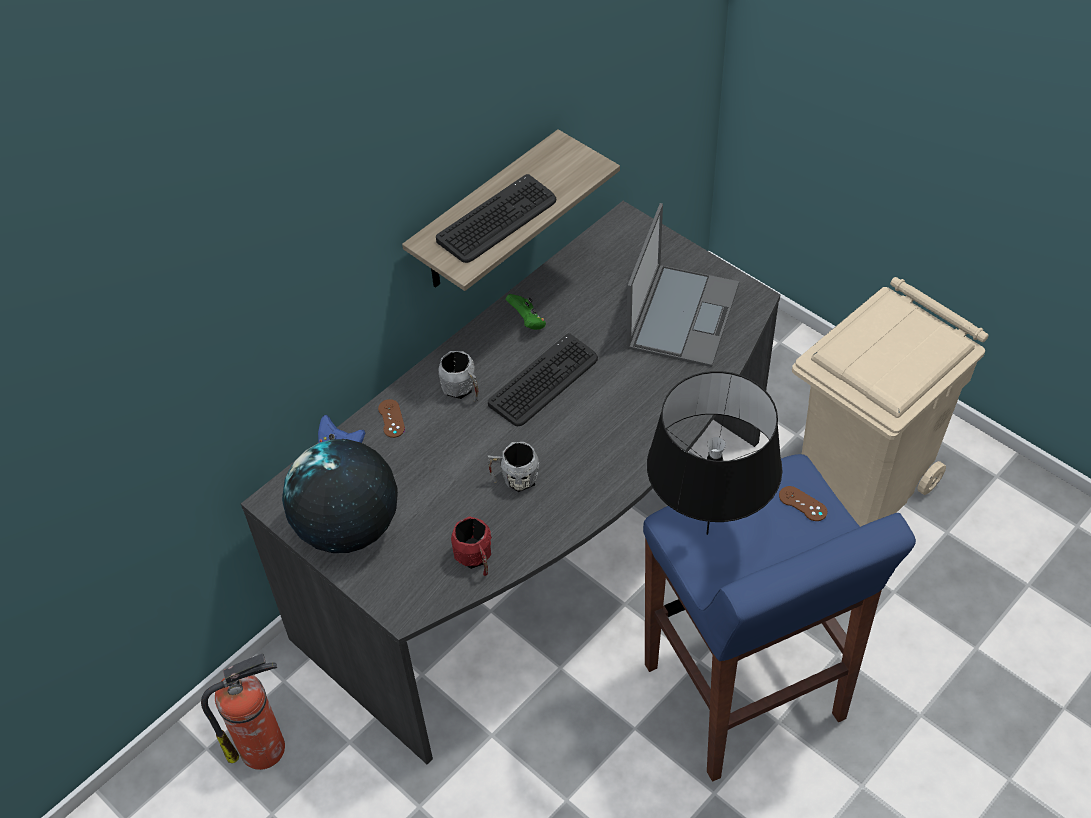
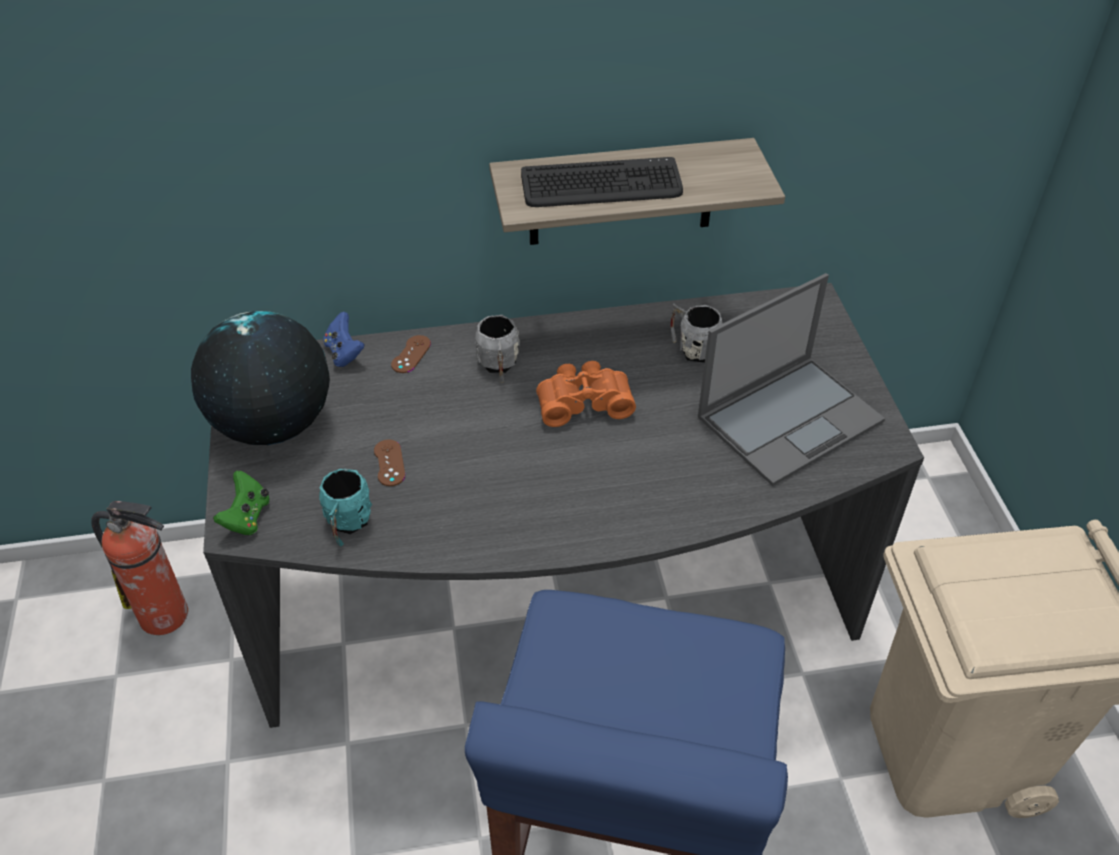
camera: 35 degrees right, 5 degrees down
red mug [451,516,492,576] -> turquoise mug [319,469,372,546]
keyboard [488,333,598,427] -> orange binoculars [536,361,636,427]
grey mug [488,442,539,492] -> grey mug moved to [671,304,723,363]
green game controller [506,294,546,330] -> green game controller moved to [213,471,270,535]
black table lamp [647,371,782,535] -> none
brown game controller [779,486,827,521] -> brown game controller moved to [374,439,405,486]

